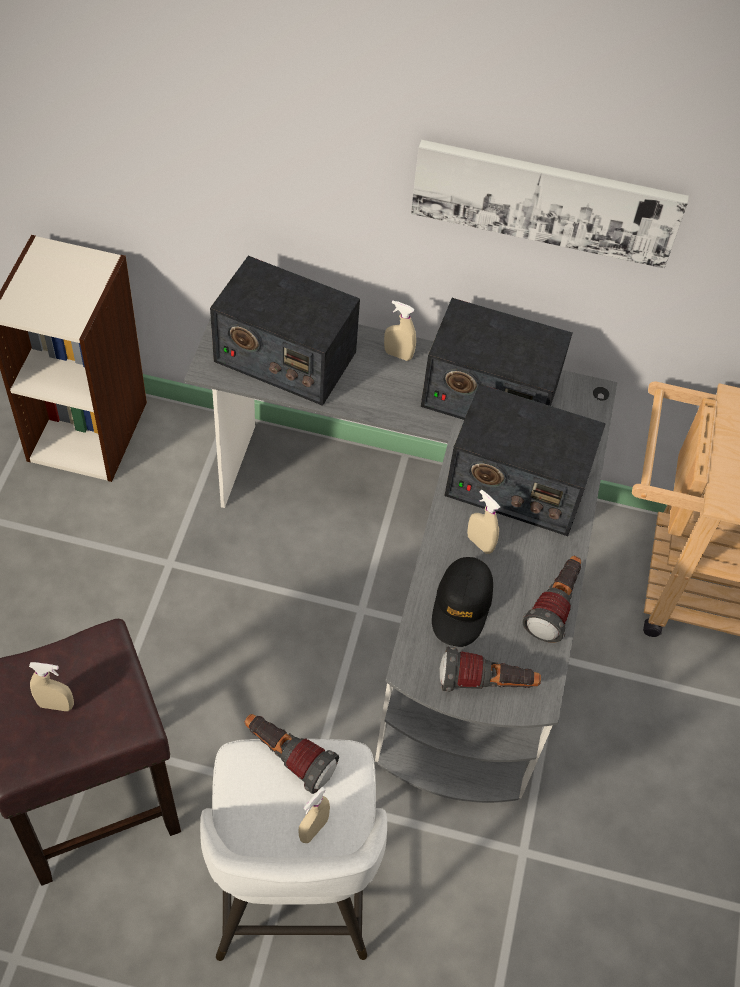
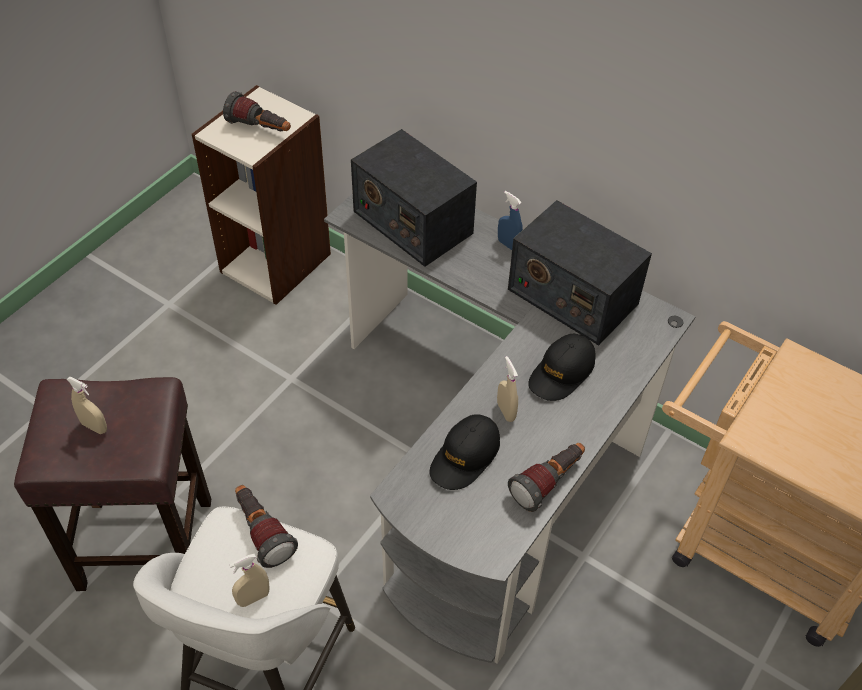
camera: 25 degrees right, 5 degrees down
beige spray bottle [384,301,416,361] -> blue spray bottle [498,191,523,250]
picture [411,140,689,269] -> none
flashlight [440,647,541,692] -> flashlight moved to [223,91,291,131]
radio [444,384,606,536] -> black cap [528,334,596,401]

